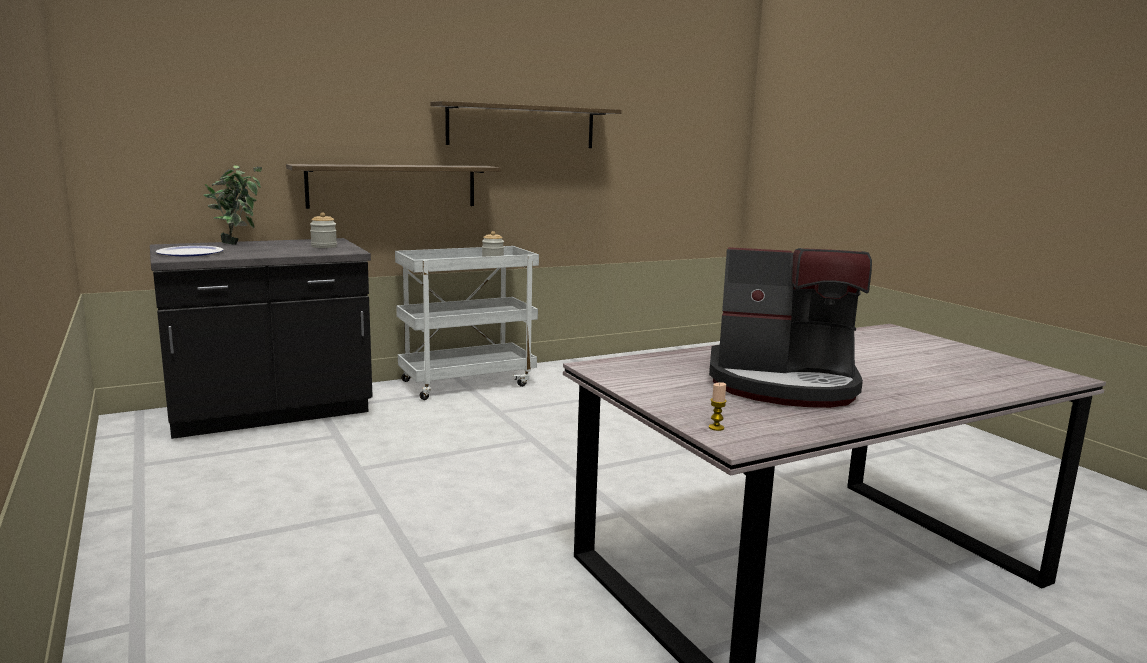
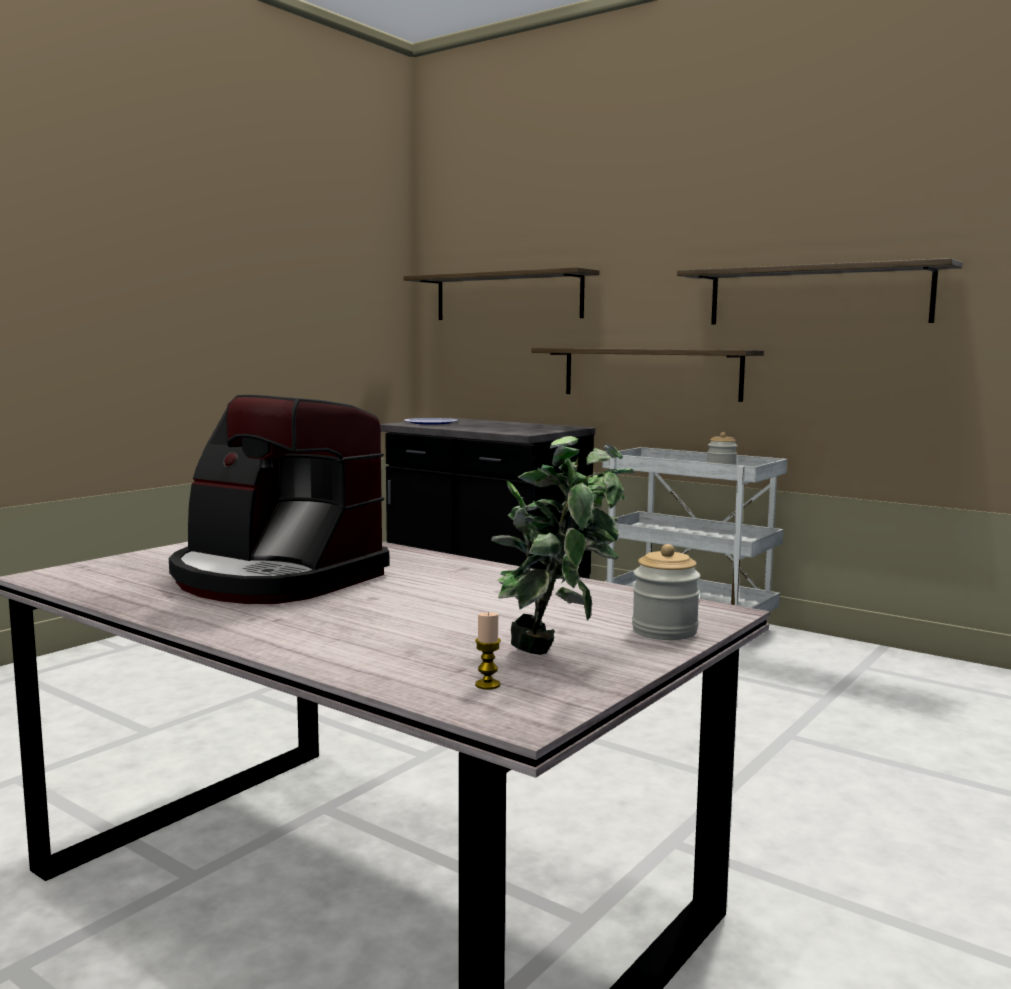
camera: 65 degrees right, 5 degrees down
potted plant [204,165,262,245] -> potted plant moved to [491,436,635,655]
jar [310,212,337,248] -> jar moved to [632,544,701,640]
coffee machine [709,247,872,408] -> coffee machine turned 45 degrees counterclockwise [169,395,390,604]
candle [709,382,727,431] -> candle moved to [475,612,501,690]
none -> shelf [404,267,600,320]

